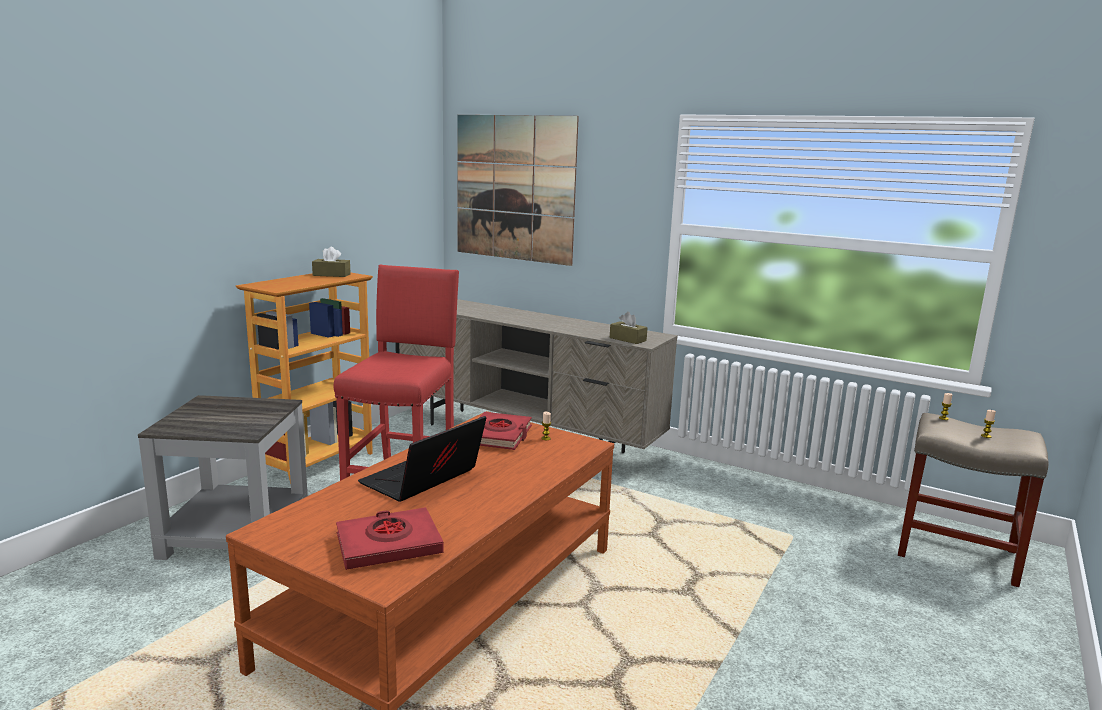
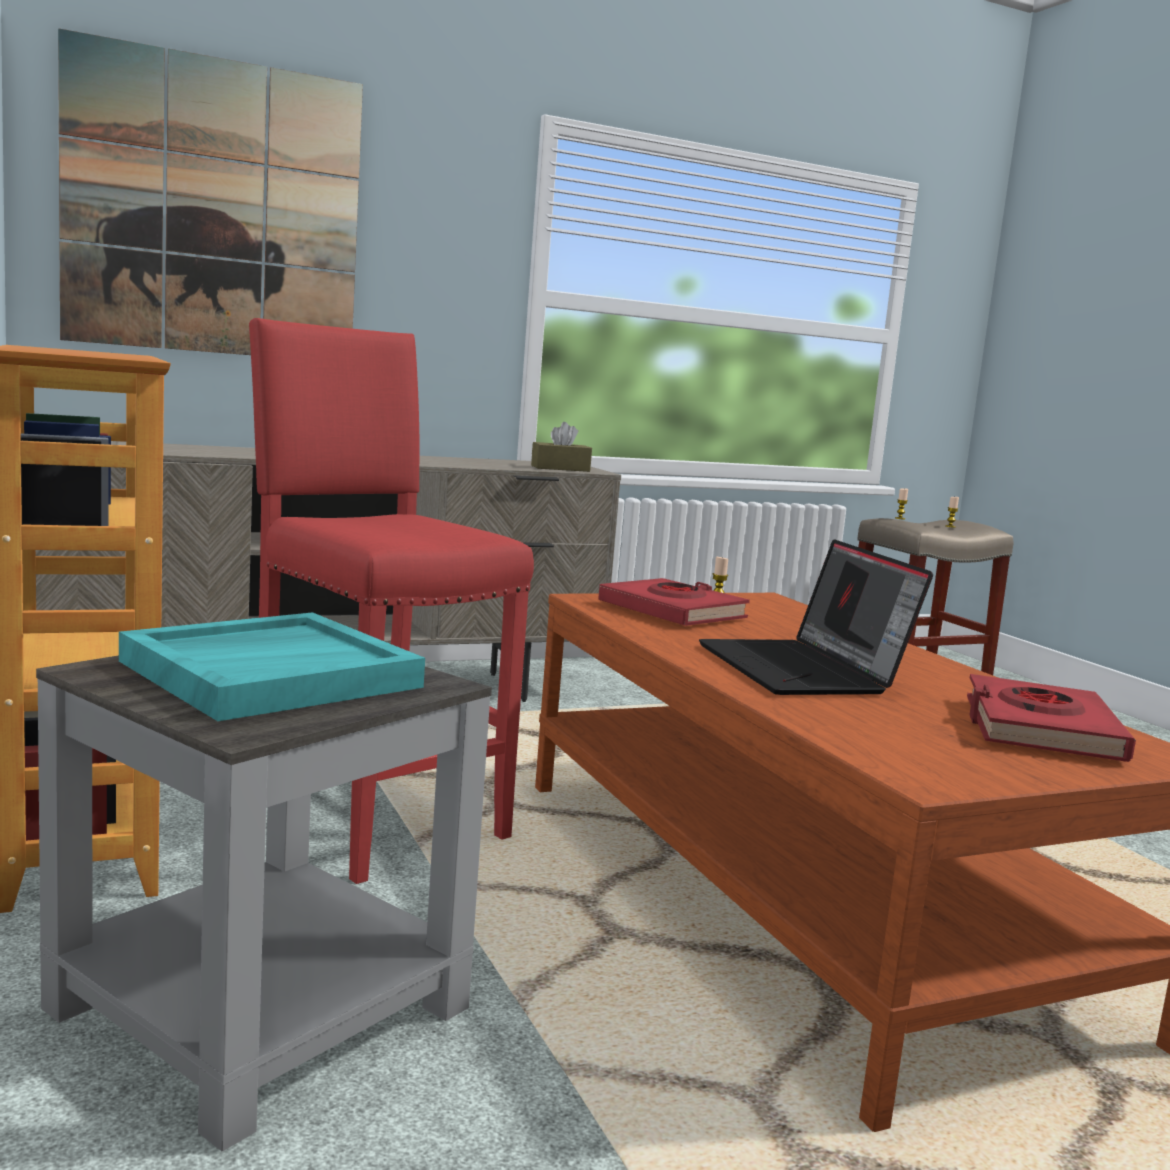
camera: 55 degrees left, 5 degrees down
brown tissue box [312,247,351,277] -> none
none -> turquoise tray [119,612,425,721]

